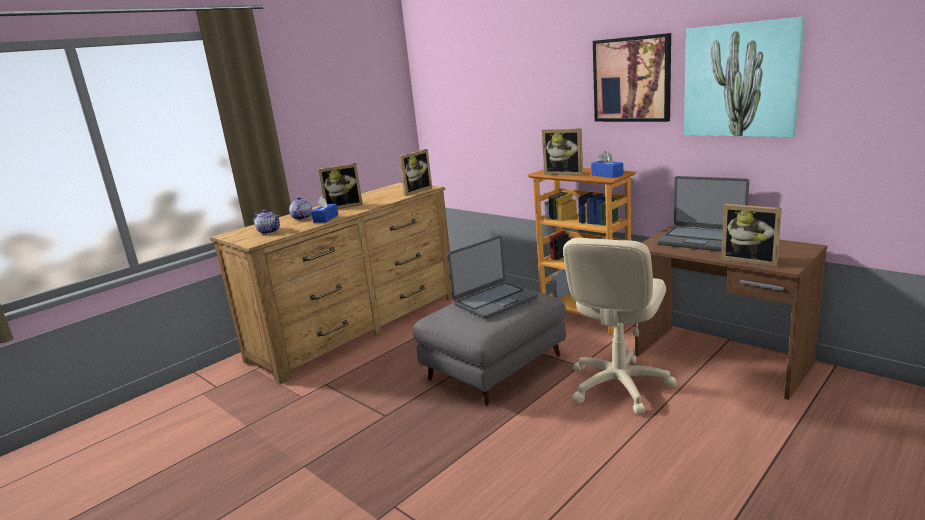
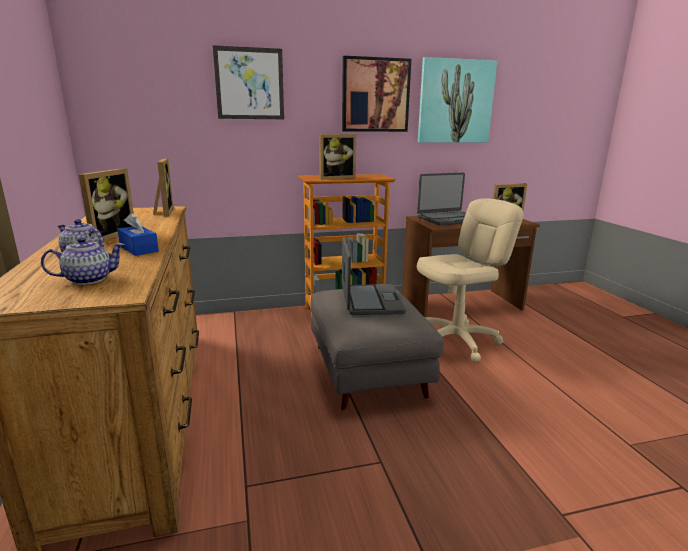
camera: 60 degrees left, 0 degrees up
beige office chair [563,238,677,414] -> beige office chair turned 90 degrees counterclockwise [417,198,524,362]
blue tissue box [591,151,623,178] -> none
none -> picture [213,45,284,119]

